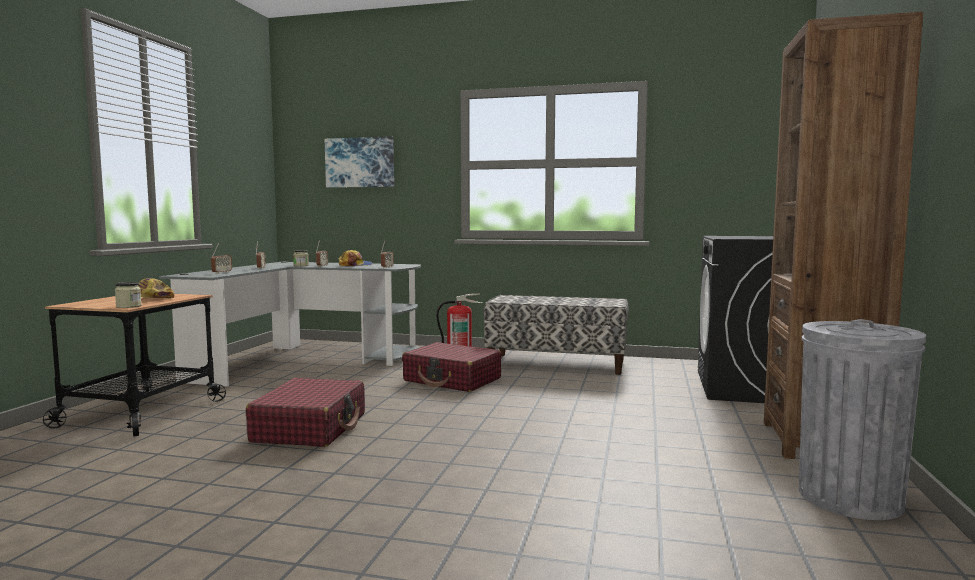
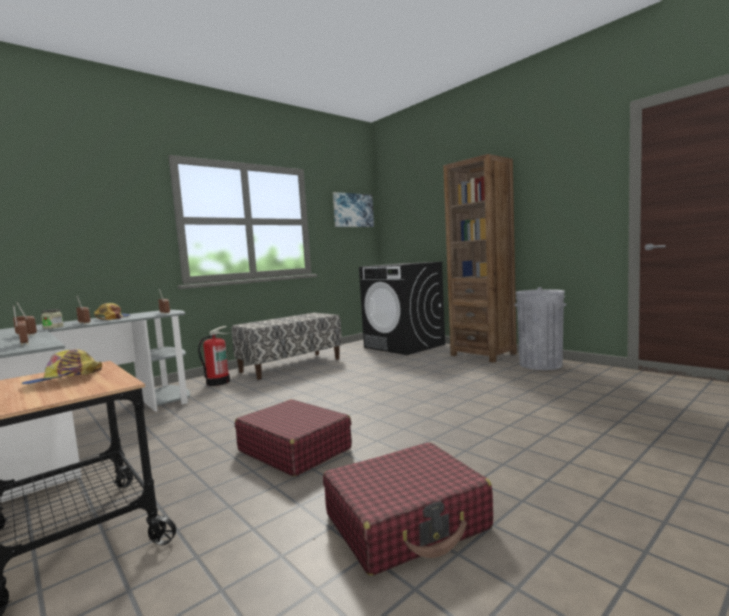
camera: 55 degrees left, 0 degrees up
jar [115,282,141,308] -> none
picture [325,136,394,188] -> picture moved to [333,192,374,227]
red suitcase [402,342,501,392] -> red suitcase moved to [323,442,493,576]

